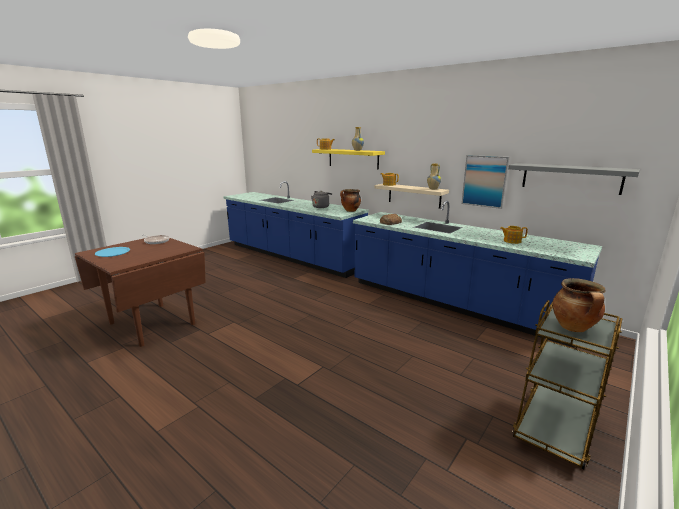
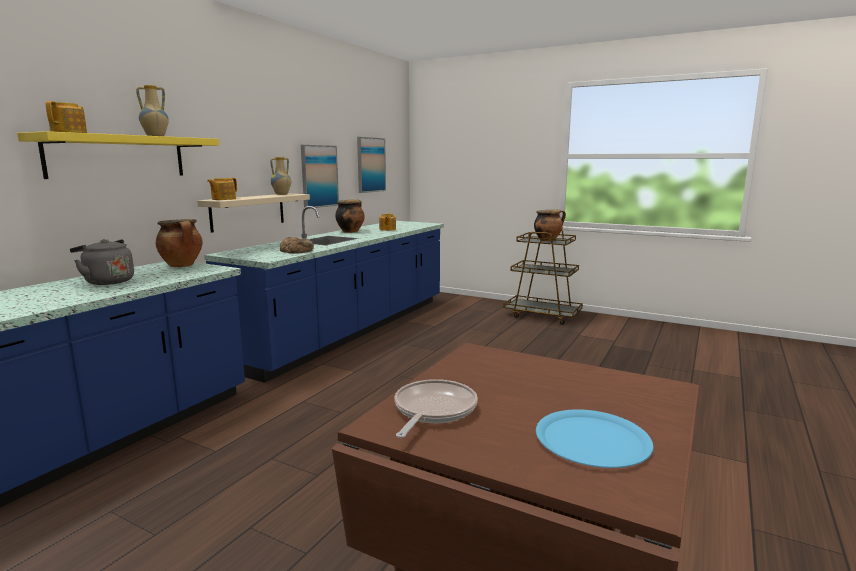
camera: 100 degrees left, 5 degrees down
grey shelf [508,163,640,195] -> picture [357,137,386,193]
none -> cooking pot [335,199,365,233]

